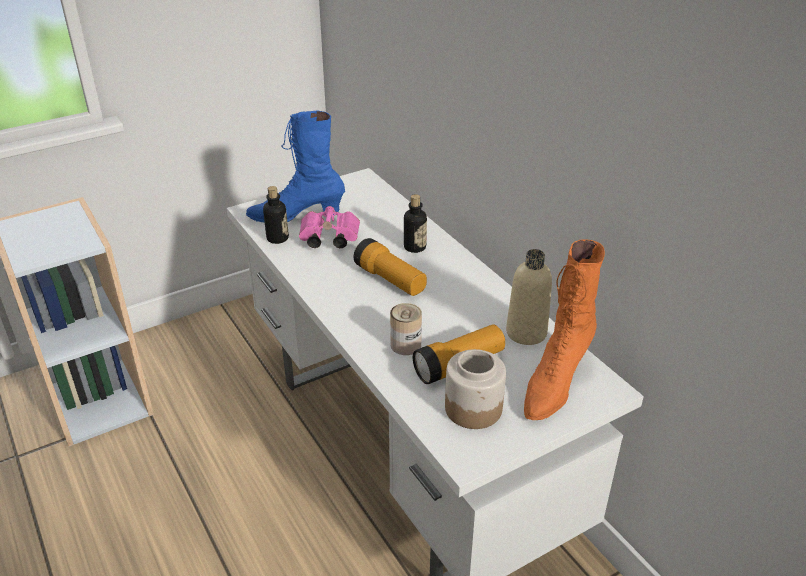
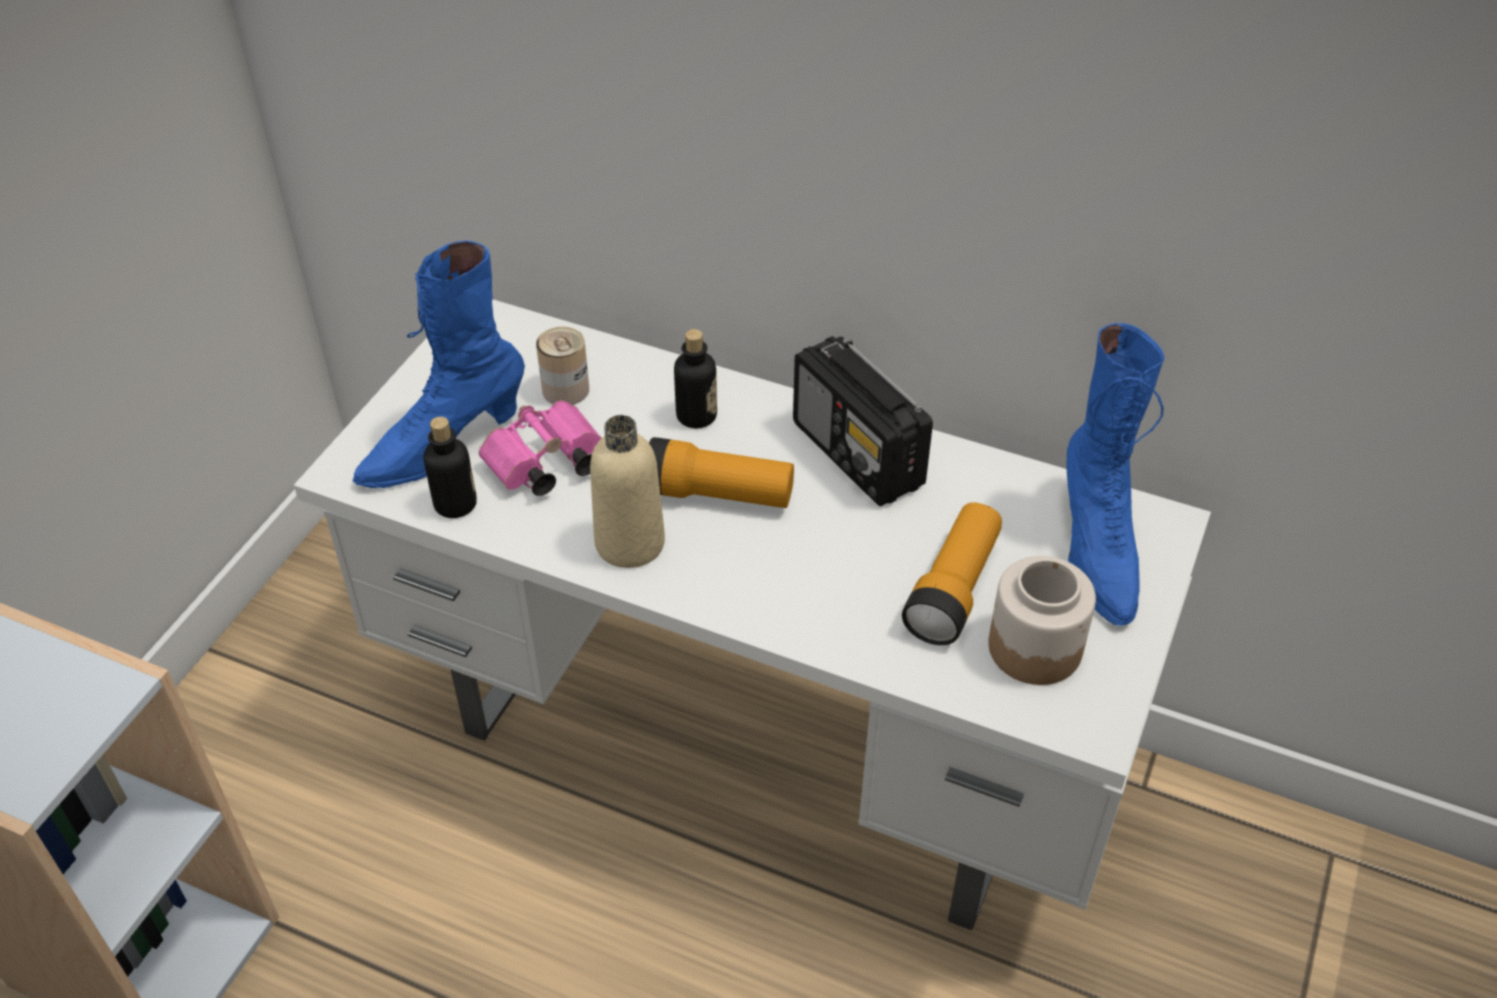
camera: 35 degrees left, 10 degrees up
can [390,303,422,355] -> can moved to [536,327,589,405]
beige bottle [506,249,552,345] -> beige bottle moved to [590,415,665,568]
orange boot [524,239,605,420] -> blue boot [1066,323,1165,626]
none -> radio [793,336,933,506]

